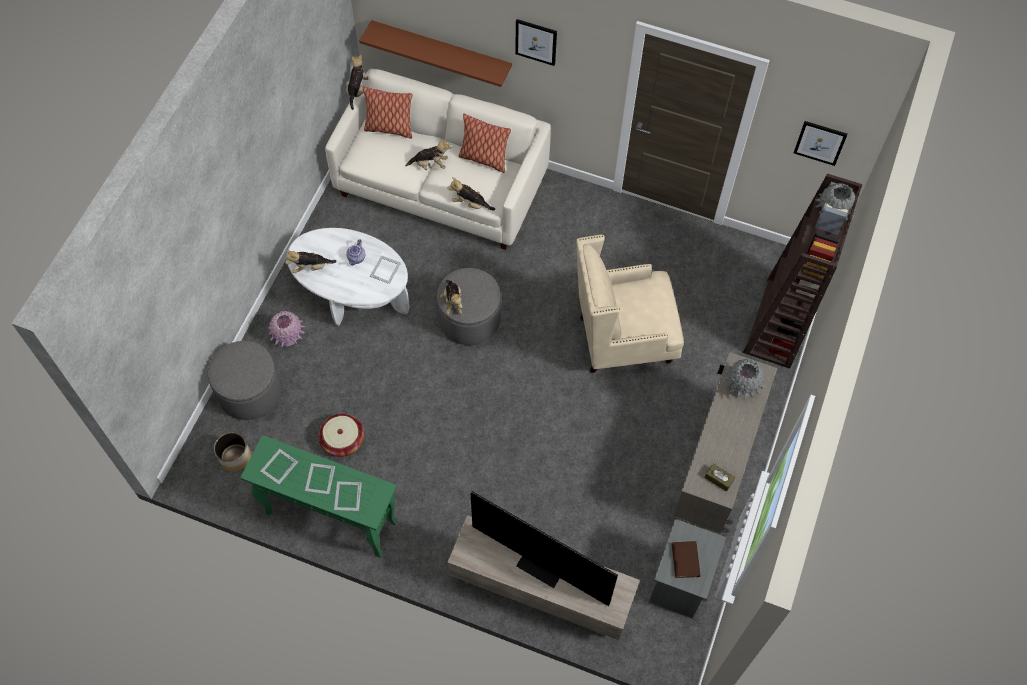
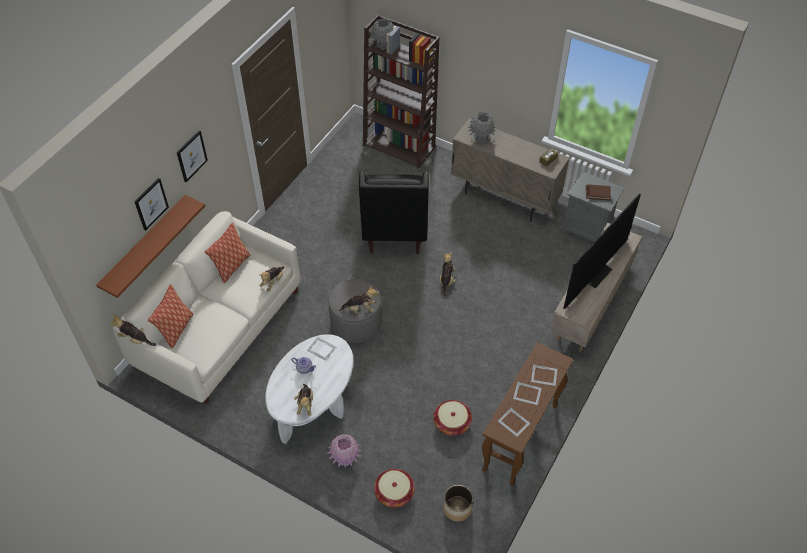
camera: 80 degrees left, 10 degrees down
grey ottoman [208,341,282,420] -> basket [374,469,415,508]
green console table [240,435,397,558] -> brown console table [482,342,573,486]
plush toy [406,138,452,170] -> plush toy moved to [439,252,456,296]
beige armchair [577,235,684,373] -> black armchair [359,170,429,254]
picture [794,121,848,166] -> picture moved to [134,178,169,231]

